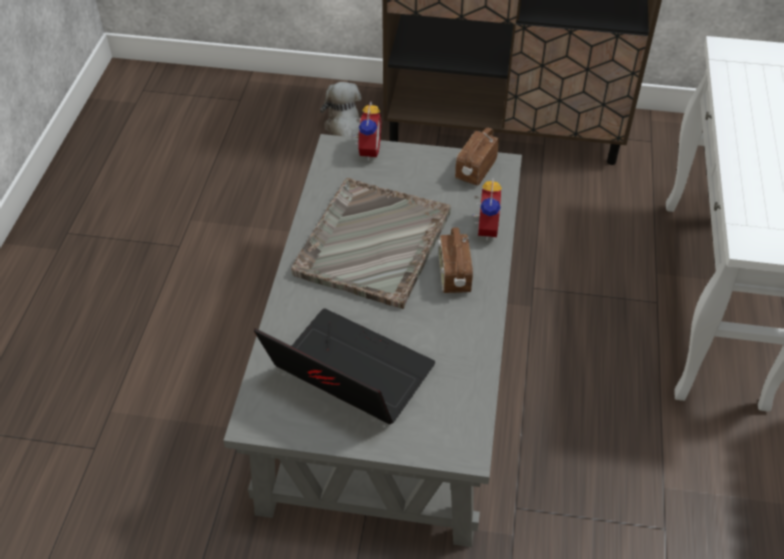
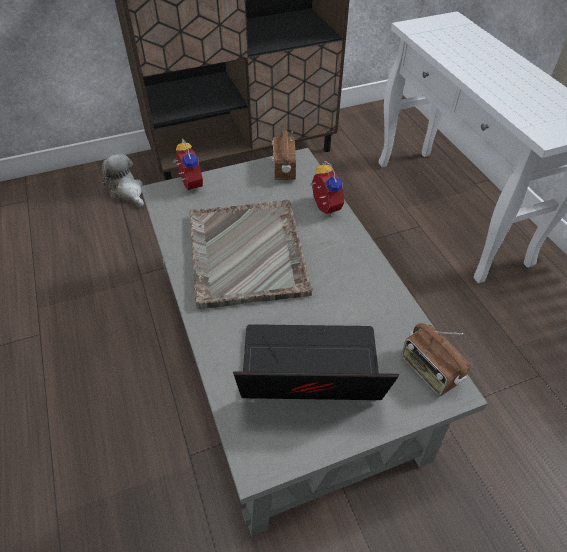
camera: 30 degrees left, 0 degrees up
radio [438,227,473,293] -> radio moved to [402,323,470,396]

